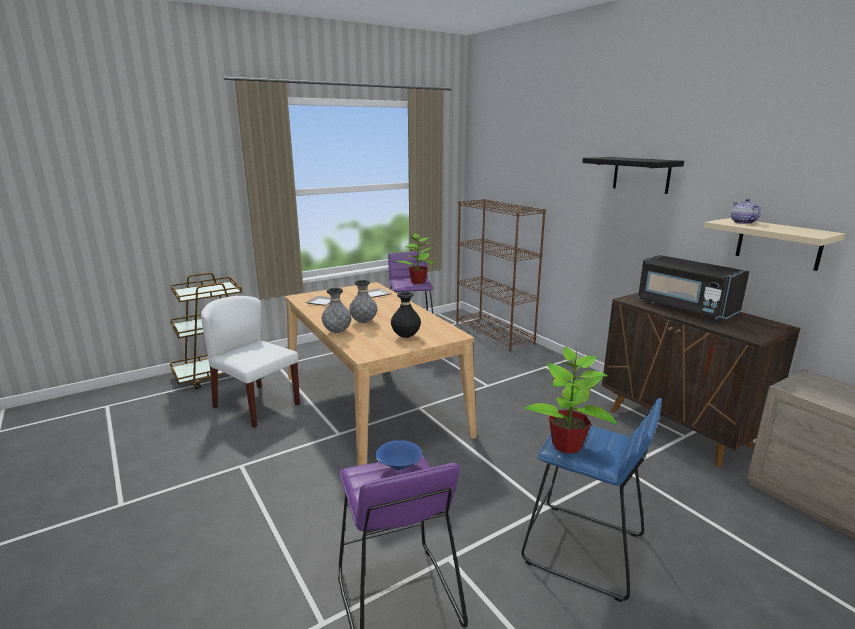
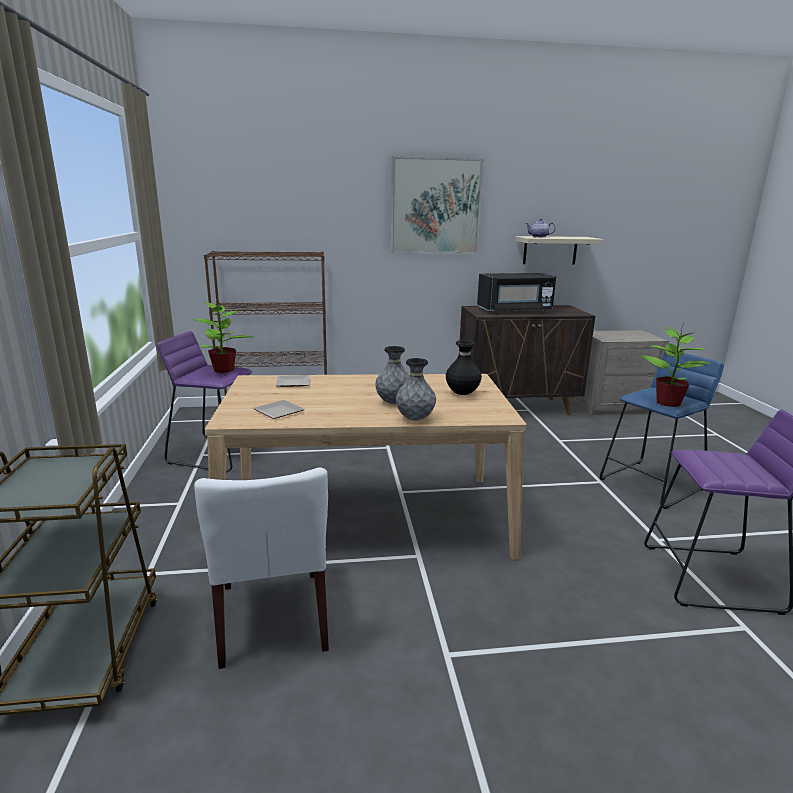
camera: 65 degrees left, 0 degrees up
white chair [201,296,300,428] -> white chair turned 75 degrees counterclockwise [194,468,329,669]
blue bowl [376,440,422,470] -> none
black shelf [582,157,684,194] -> picture [390,156,484,254]

